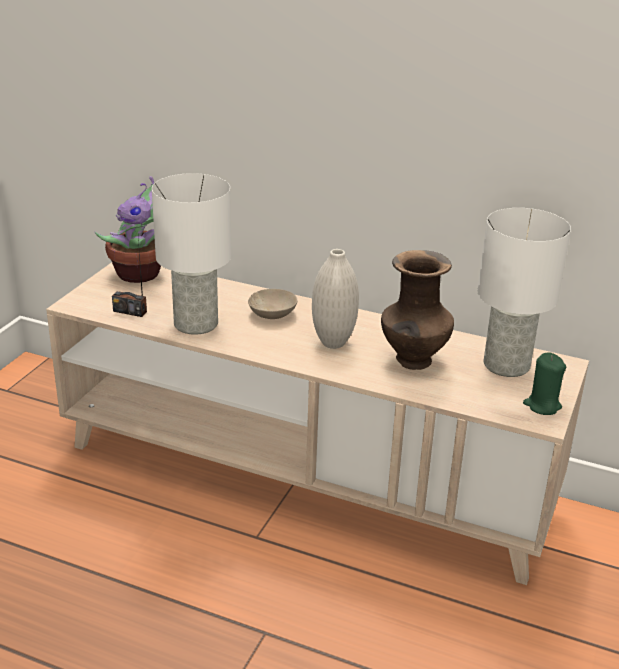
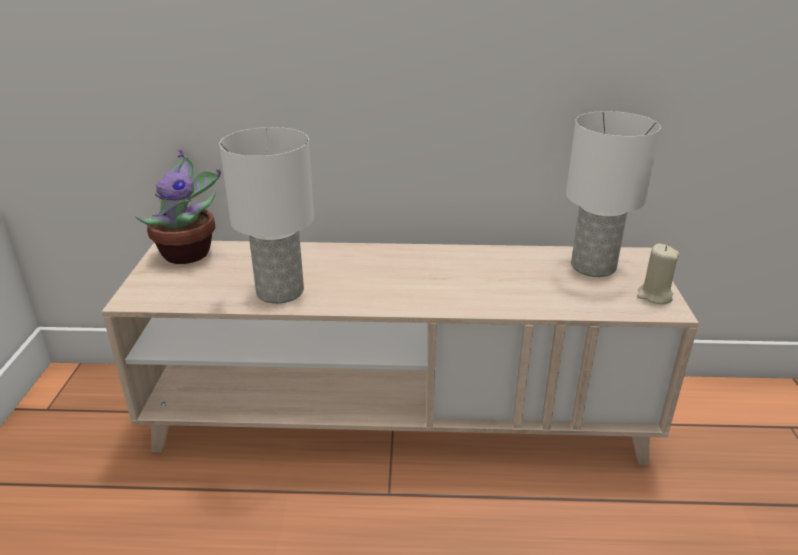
camera: 20 degrees left, 0 degrees up
radio [112,239,147,317] -> none
beige bowl [248,289,297,319] -> none
white vase [312,249,359,349] -> none
brown vase [381,250,454,370] -> none
green candle [523,352,566,415] -> beige candle [637,244,680,304]

